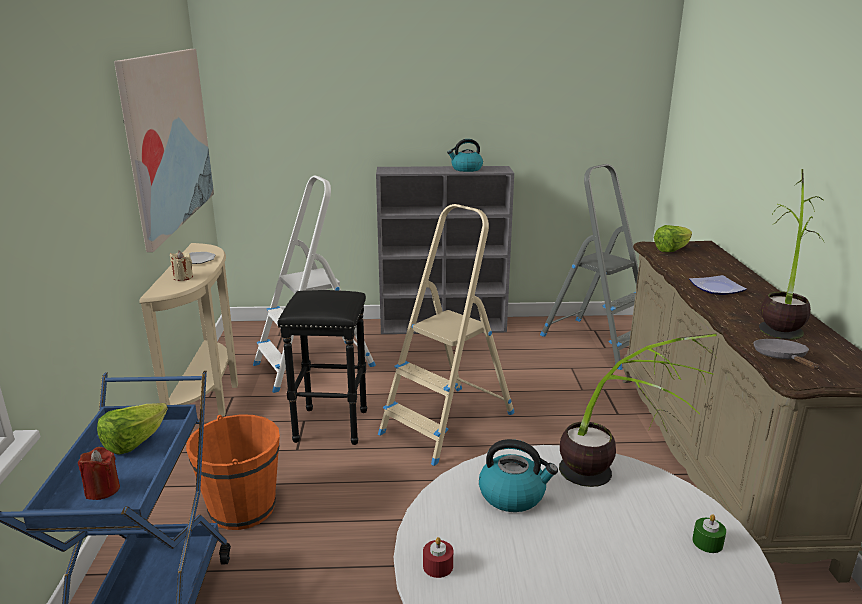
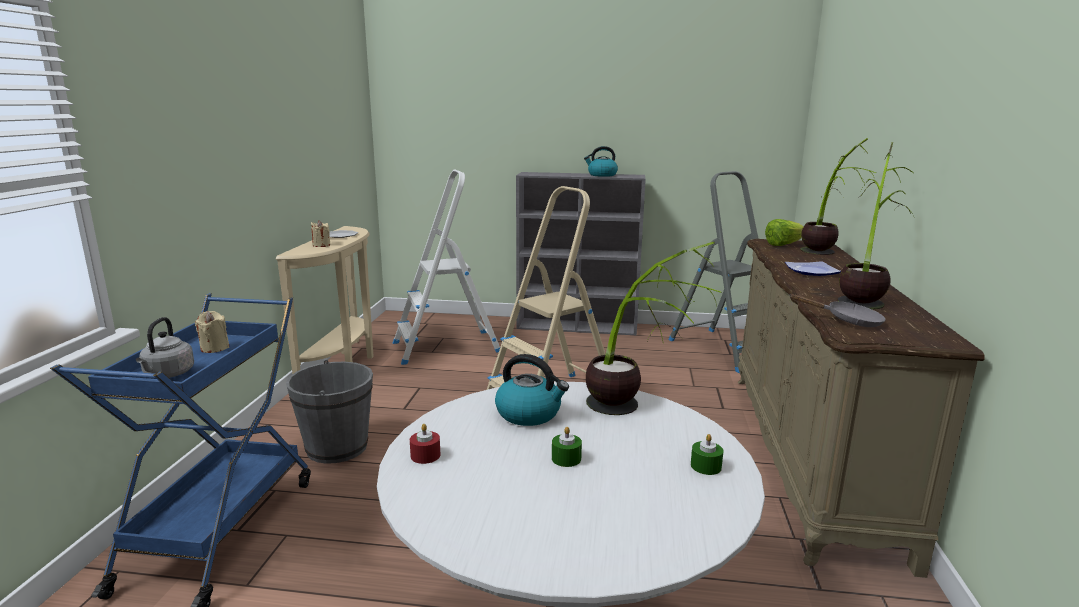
camera: 10 degrees right, 5 degrees down
red candle [78,447,120,500] -> grey kettle [136,317,194,378]
lettuce [97,403,168,455] -> beige candle [195,311,229,353]
picture [114,49,214,252] -> none
orange bucket [186,414,280,530] -> grey bucket [286,359,373,464]
black stool [277,290,367,445] -> none
grey frying pan [753,339,819,369] -> grey frying pan turned 105 degrees clockwise [789,294,886,327]
none -> green candle [552,427,582,467]
none -> potted plant [800,138,876,255]

